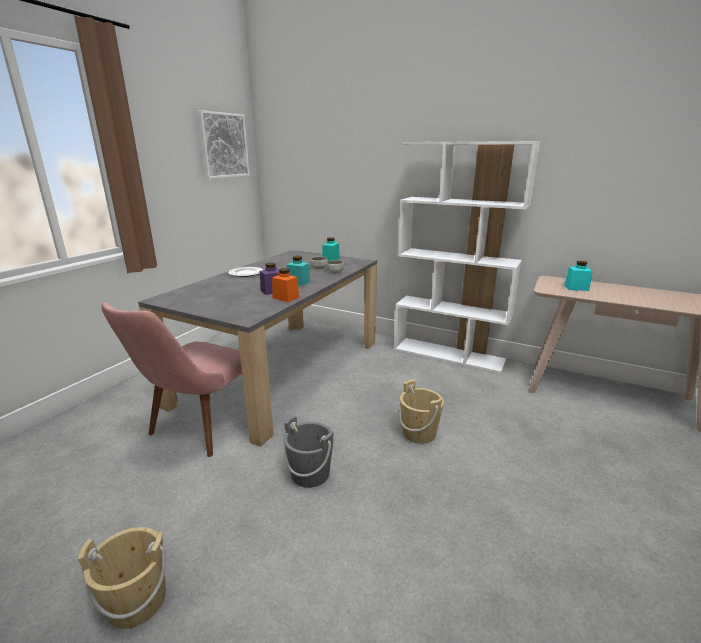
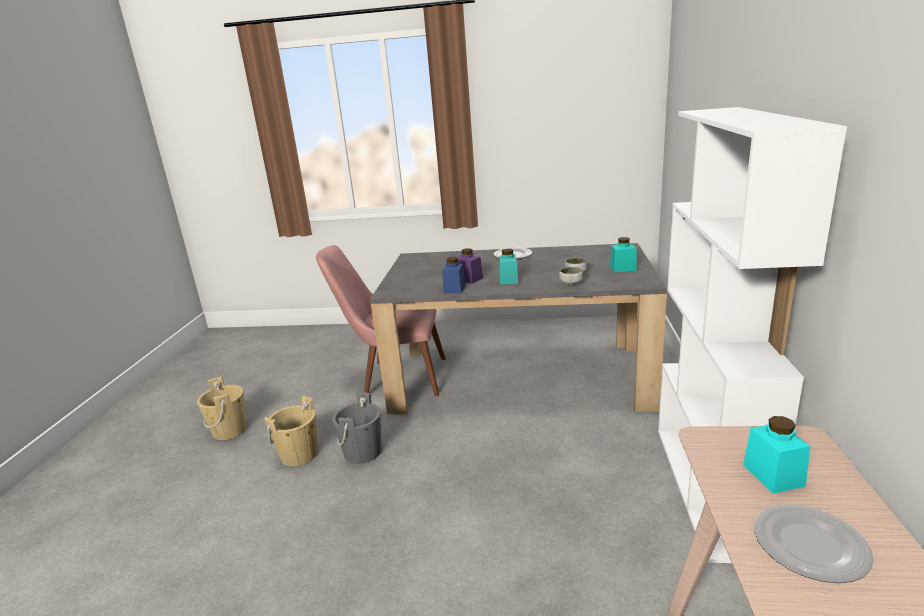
camera: 70 degrees right, 0 degrees up
picture [197,110,250,179] -> none
orange jar [272,268,299,302] -> blue jar [442,257,466,293]
beige bucket [399,380,444,444] -> beige bucket moved to [264,396,318,466]
none -> plate [754,504,874,583]

